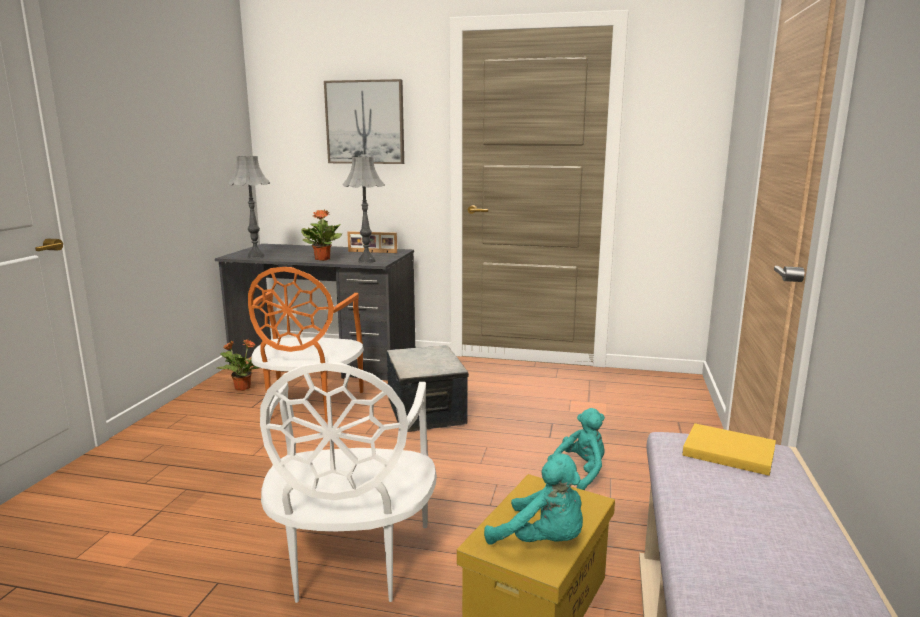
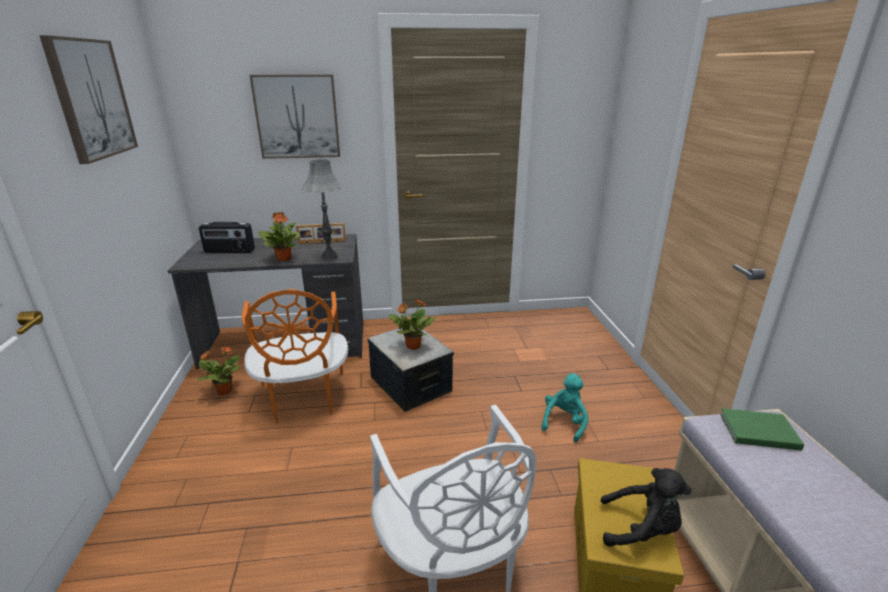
camera: 20 degrees left, 10 degrees up
grey table lamp [228,156,270,259] -> none
turquoise plush toy [484,453,583,545] -> black plush toy [600,468,692,547]
yellow book [682,423,776,476] -> green book [720,408,804,451]
none -> picture [39,35,138,164]
none -> radio [199,222,255,253]
none -> potted plant [389,299,436,350]

